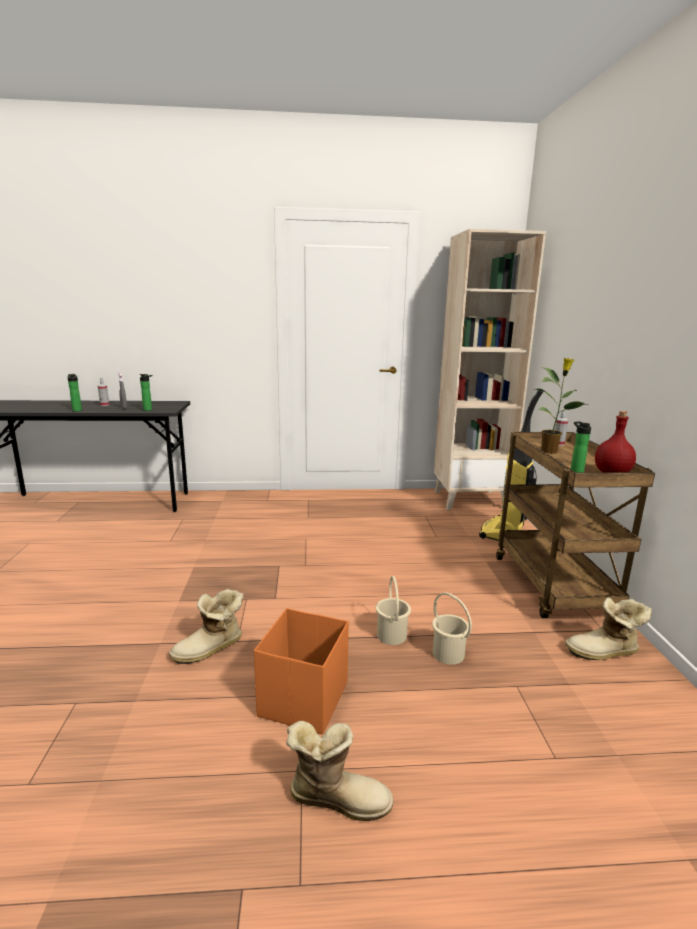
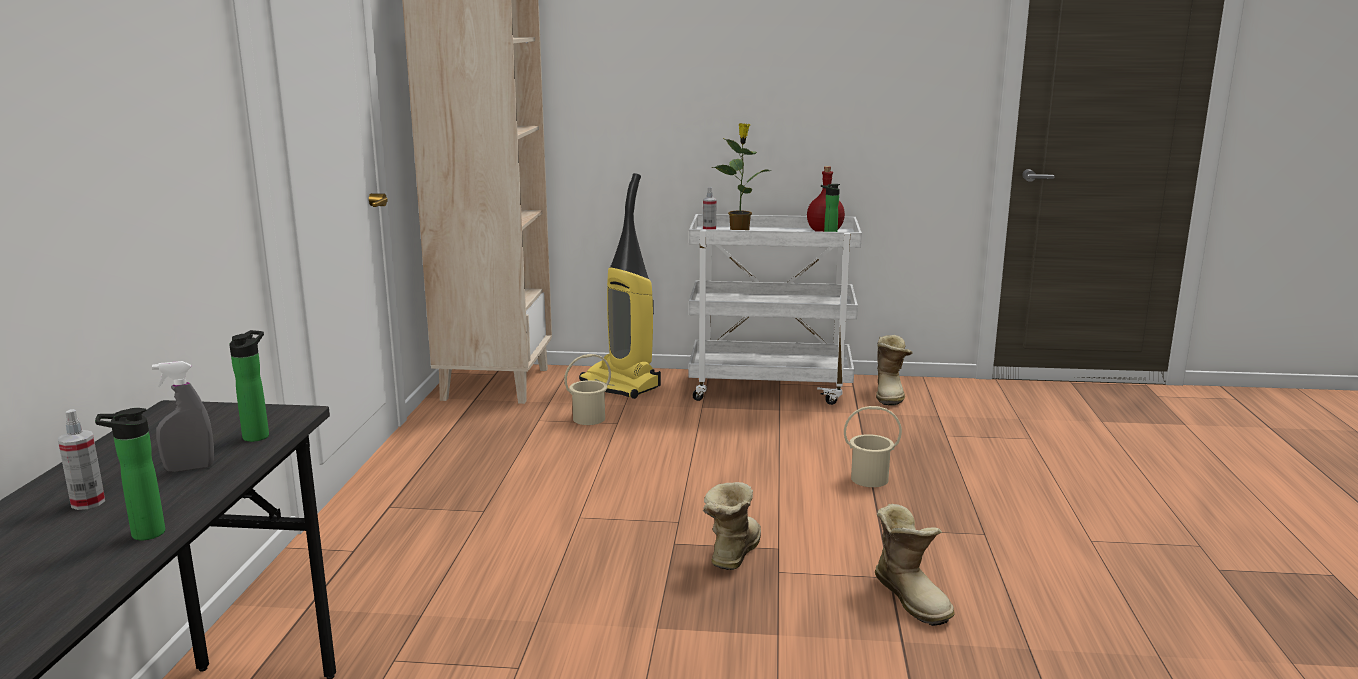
camera: 80 degrees left, 0 degrees up
orange storage box [254,608,349,735] -> none
boot [286,721,394,821] -> boot moved to [703,482,761,570]
beige bucket [432,593,472,665] -> beige bucket moved to [564,354,611,425]
brown cart [496,432,655,618] -> white cart [689,214,862,405]

